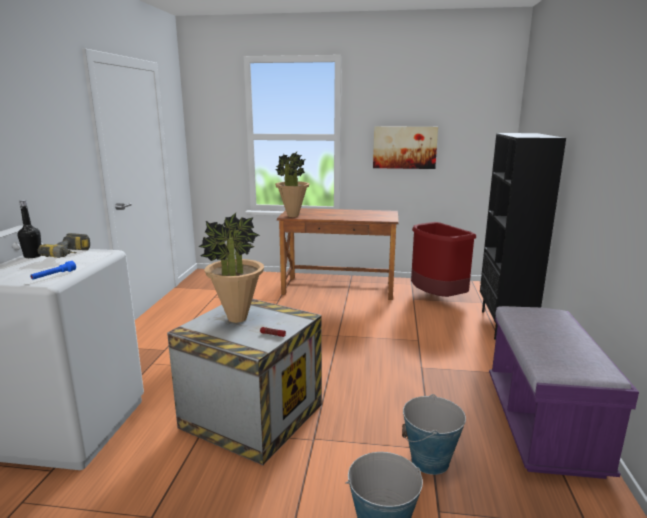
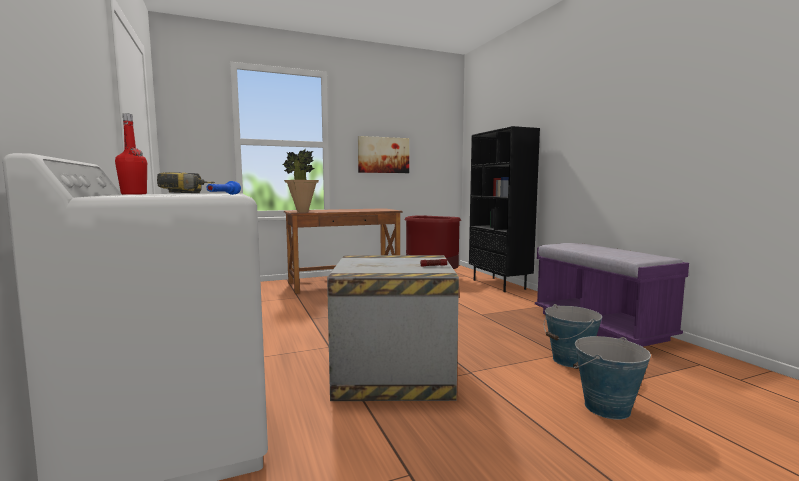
camera: 30 degrees left, 10 degrees down
black bottle [18,200,41,258] -> red bottle [115,113,147,195]
potted plant [198,213,264,323] -> none

